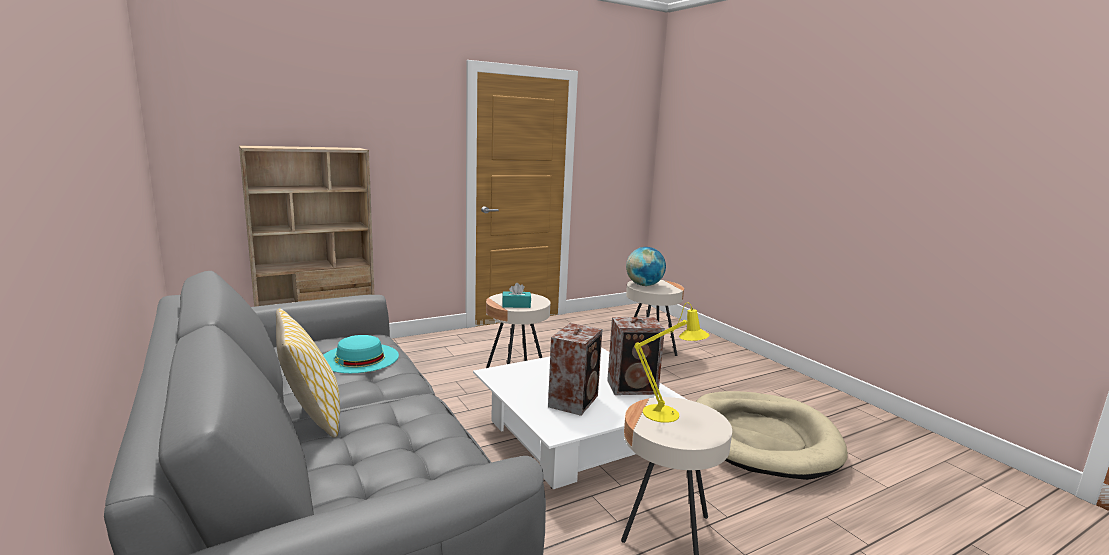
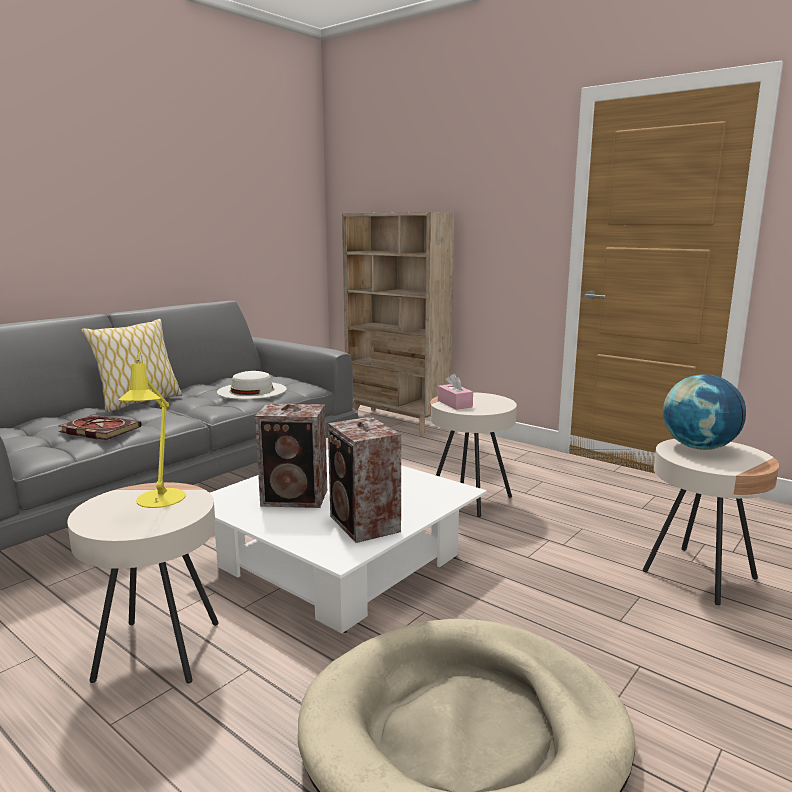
camera: 70 degrees right, 0 degrees up
turquoise hat [323,335,399,373] -> white hat [217,371,287,399]
turquoise tissue box [502,283,531,308] -> pink tissue box [438,373,473,410]
none -> book [59,414,142,440]

